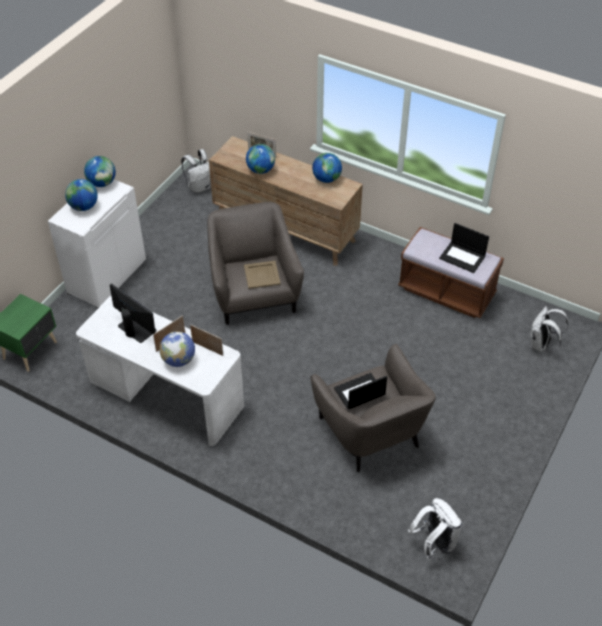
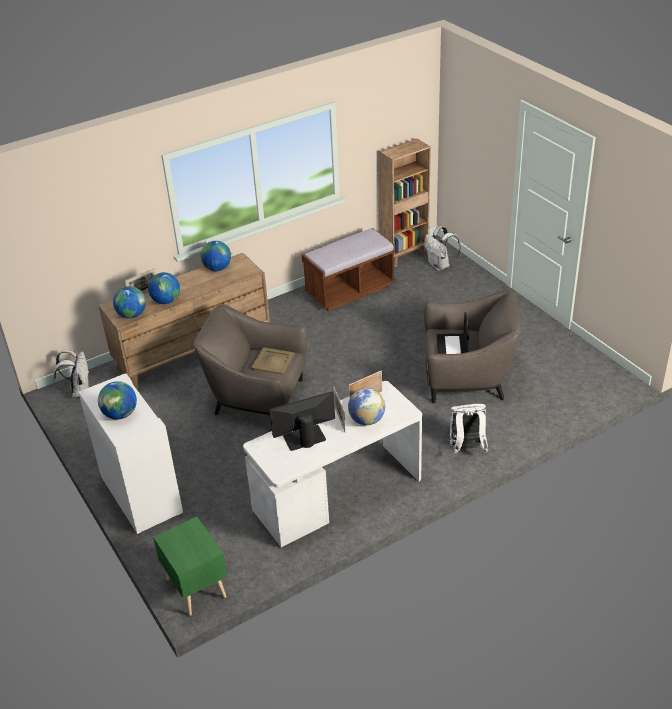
camera: 60 degrees left, 10 degrees down
globe [84,156,116,187] -> globe moved to [113,286,146,318]
white backpack [408,498,462,560] -> white backpack moved to [448,404,488,454]
laptop [439,223,489,273] -> none
none -> brown bookcase [379,138,431,267]

